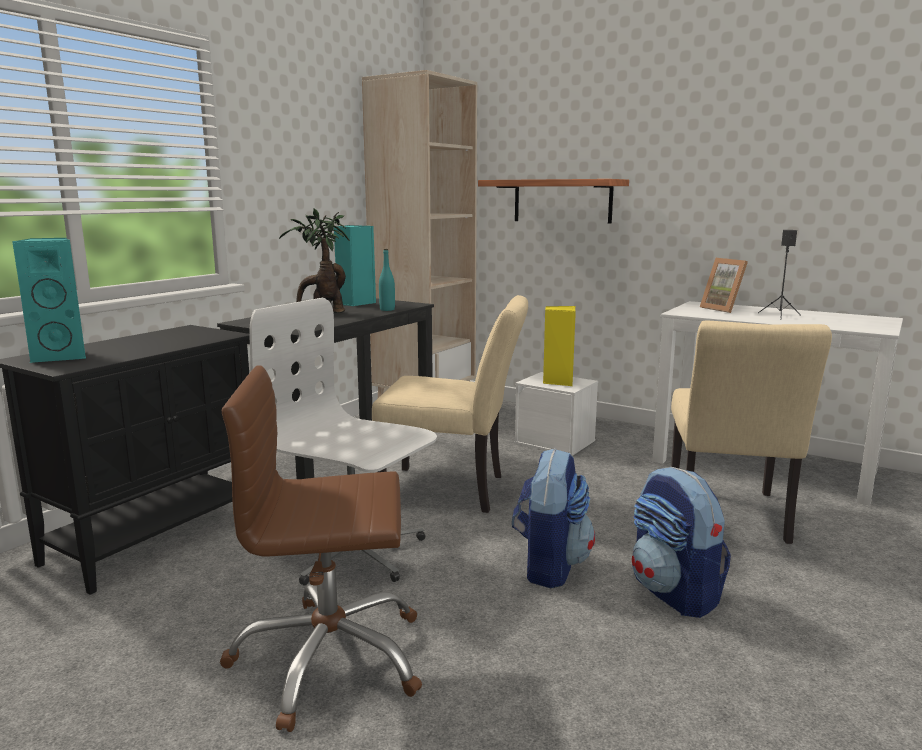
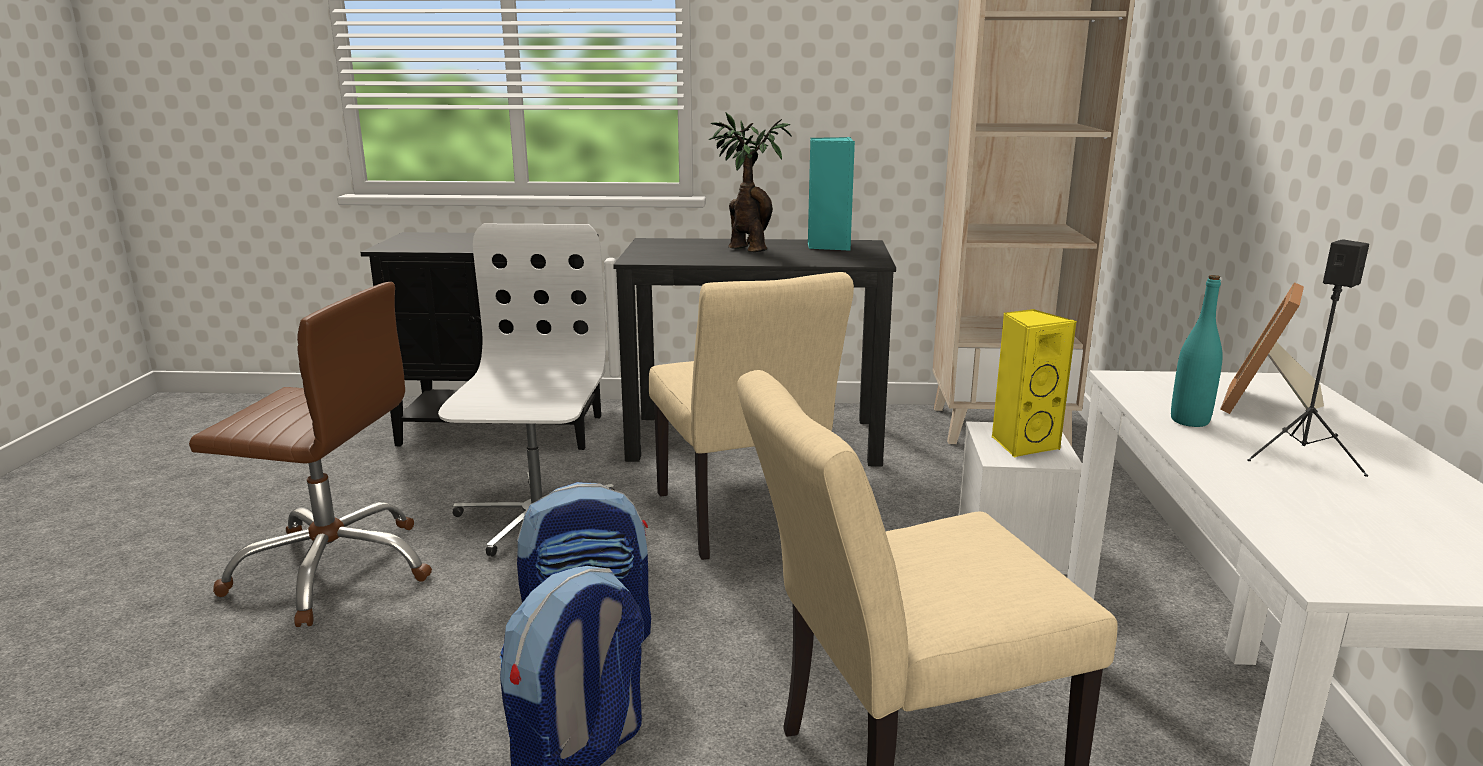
camera: 60 degrees right, 5 degrees up
turquoise speaker [12,238,86,363] -> none
brown office chair [220,366,422,732] -> brown office chair turned 135 degrees clockwise [189,282,432,627]
turquoise bottle [379,249,395,311] -> turquoise bottle moved to [1171,275,1223,427]
shelf [478,179,629,224] -> none

